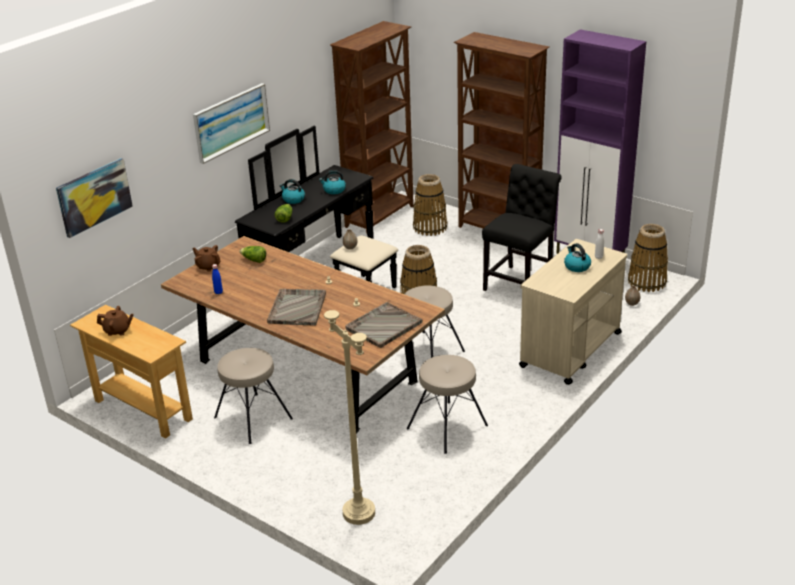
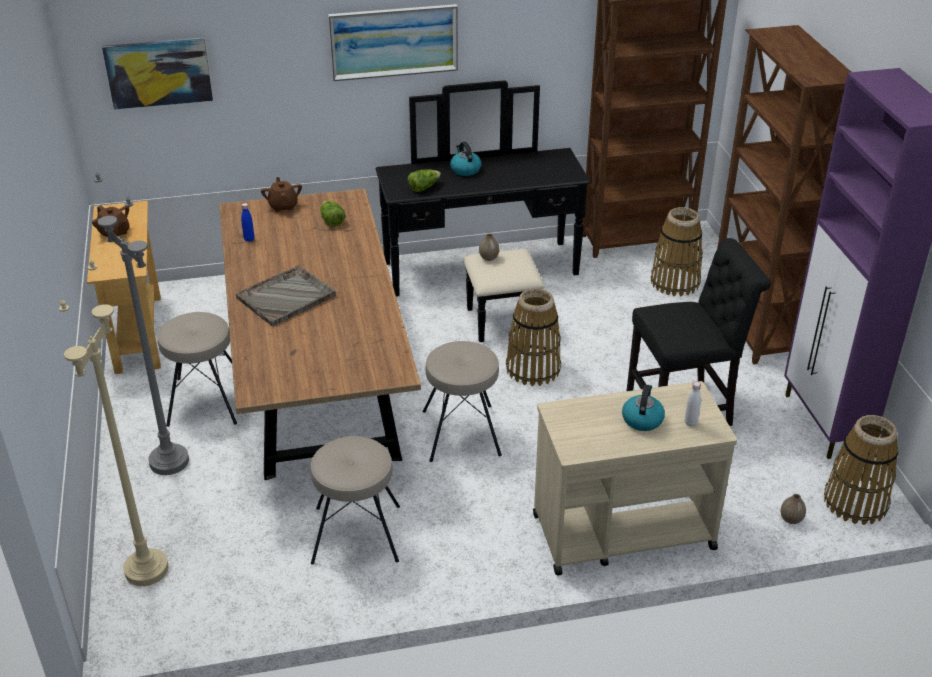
camera: 40 degrees right, 5 degrees up
kettle [319,170,346,194] -> none
grey tray [345,302,422,348] -> none
none -> grey floor lamp [94,172,189,475]

